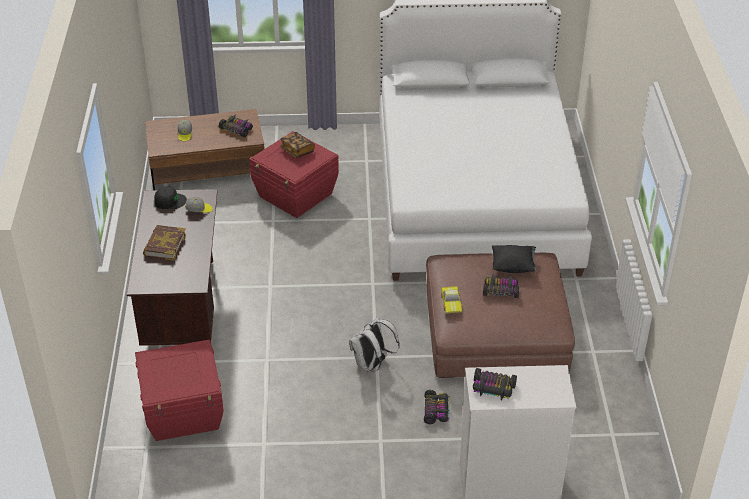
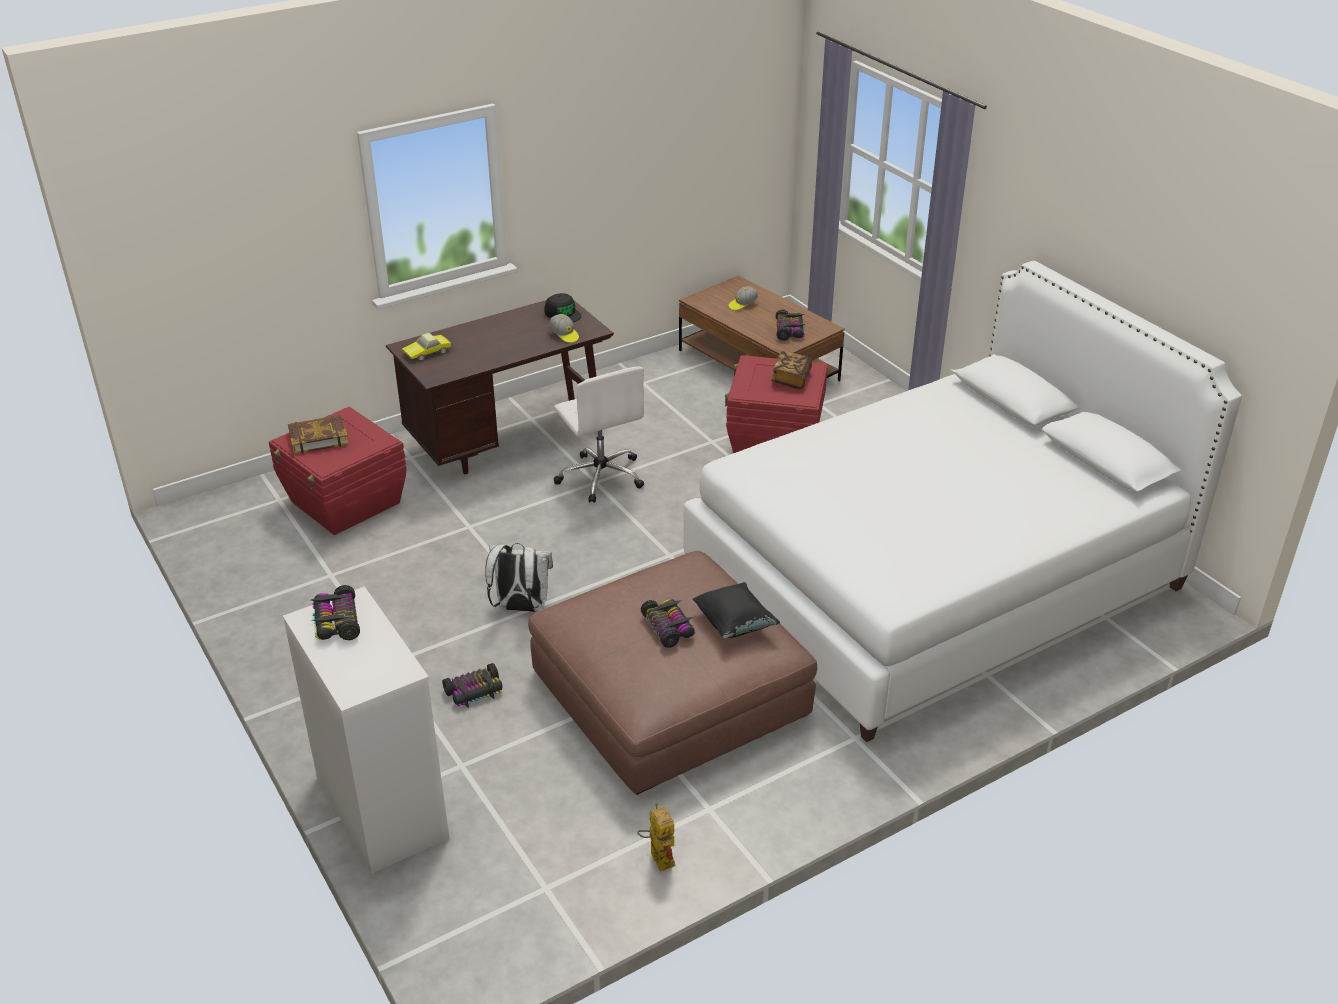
camera: 60 degrees right, 5 degrees down
book [143,225,186,261] -> book moved to [288,415,349,454]
toy car [441,286,462,313] -> toy car moved to [402,333,452,361]
none -> white office chair [554,366,644,503]
none -> toy robot [637,803,675,872]

